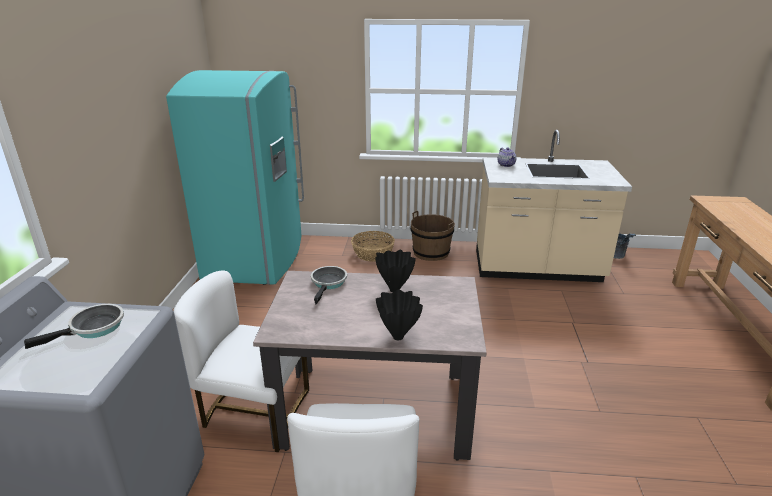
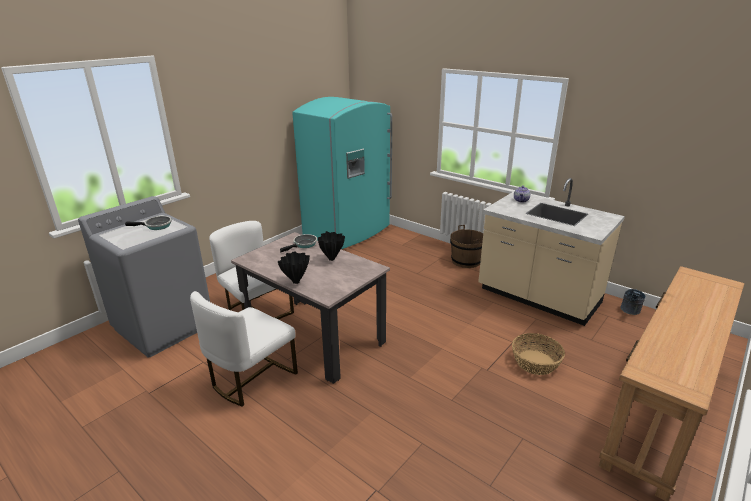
camera: 35 degrees right, 0 degrees up
basket [351,231,395,262] -> basket moved to [512,333,565,375]

